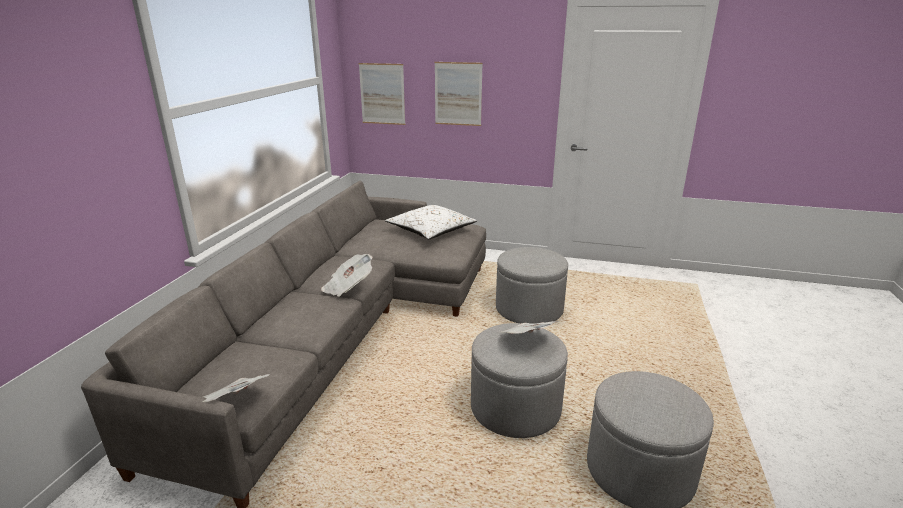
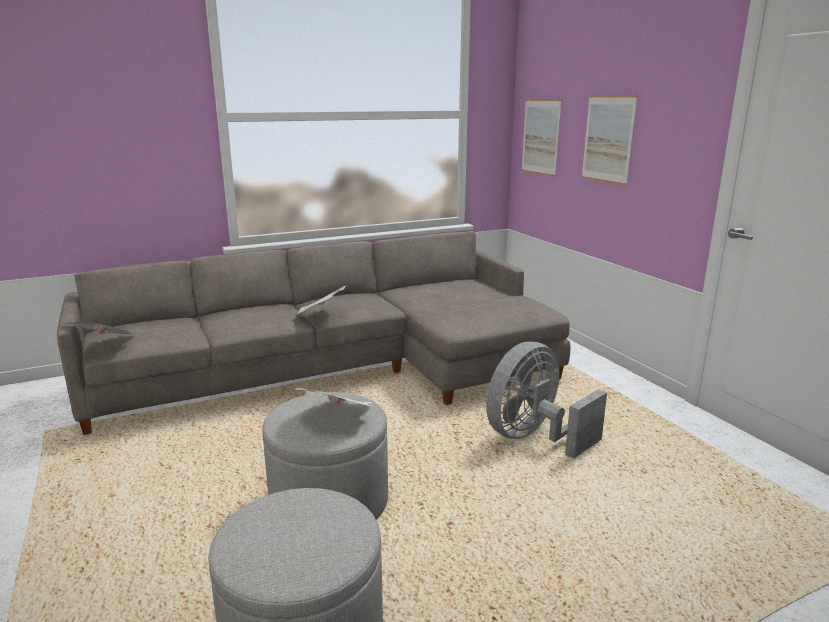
camera: 50 degrees right, 5 degrees down
white pillow [385,205,477,239] -> none
grey ottoman [496,247,568,324] -> grey fan [486,342,607,458]

